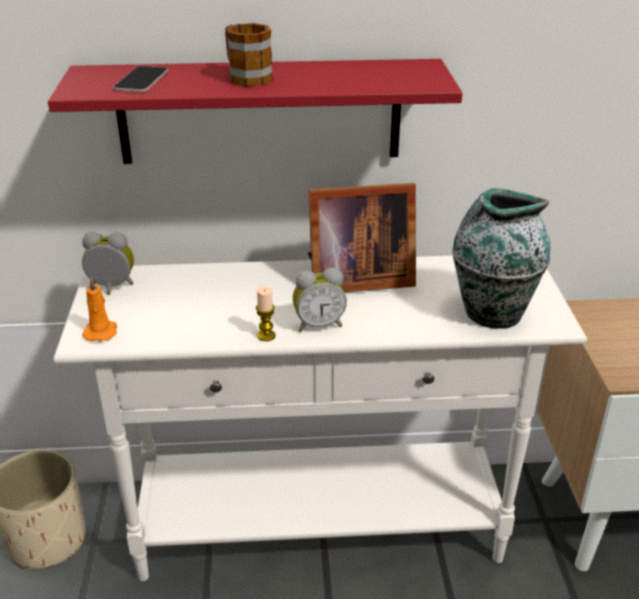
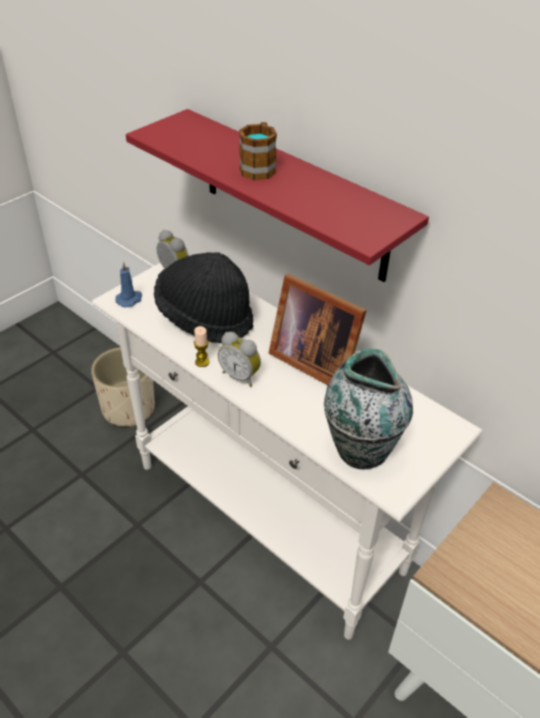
camera: 45 degrees right, 10 degrees up
orange candle [82,277,117,341] -> blue candle [115,261,142,308]
phone [113,66,168,92] -> none
none -> black hat [154,252,253,343]

